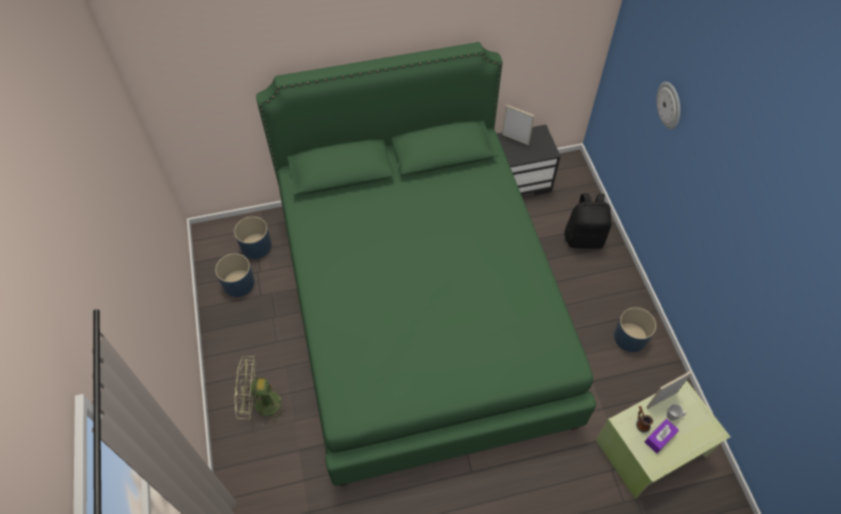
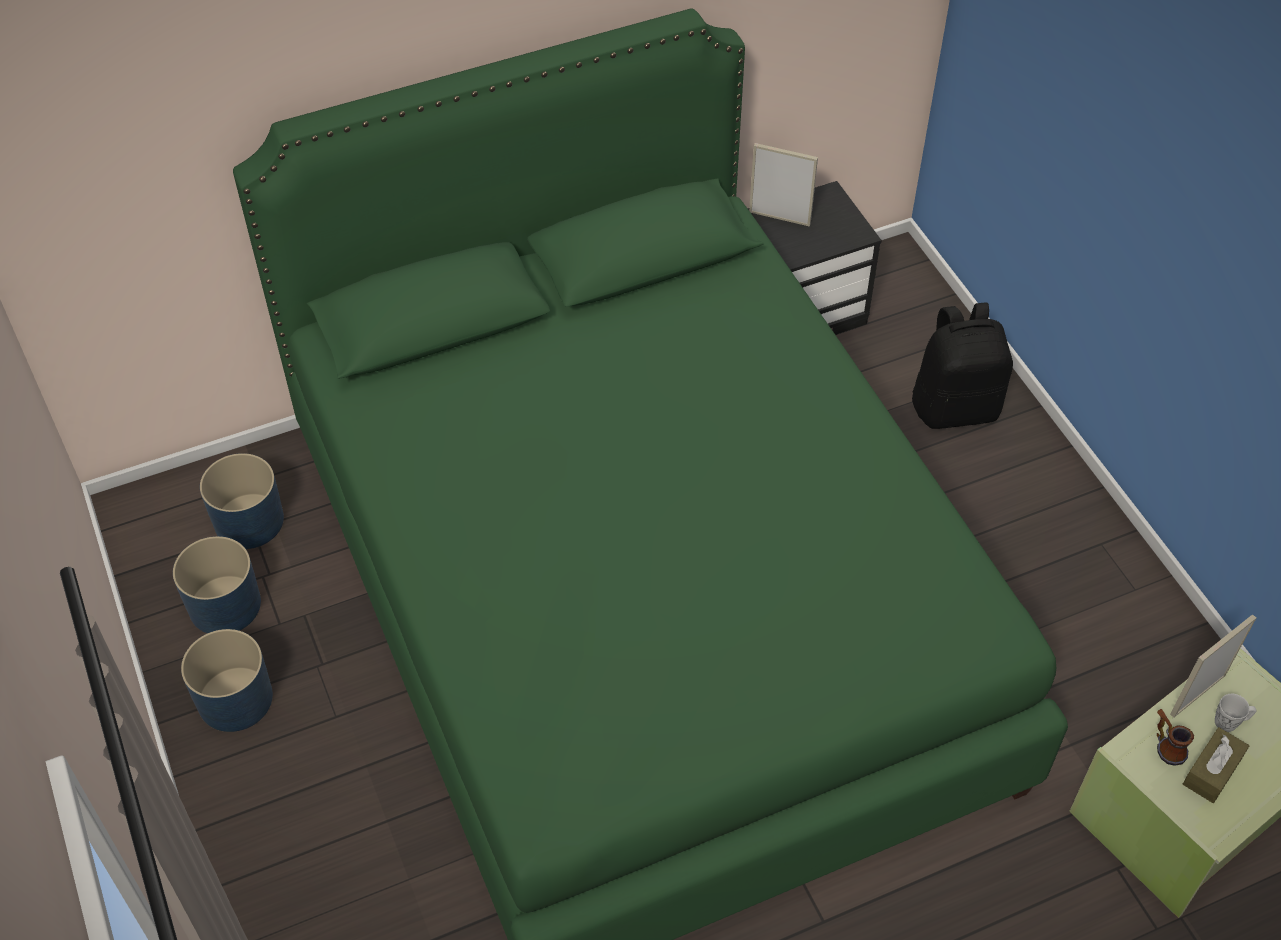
camera: 10 degrees left, 5 degrees down
green fan [234,356,289,426] -> none
blue planter [614,307,656,352] -> blue planter moved to [181,629,273,732]
purple tissue box [645,419,679,453] -> brown tissue box [1183,727,1249,803]
wall clock [656,82,680,129] -> none

